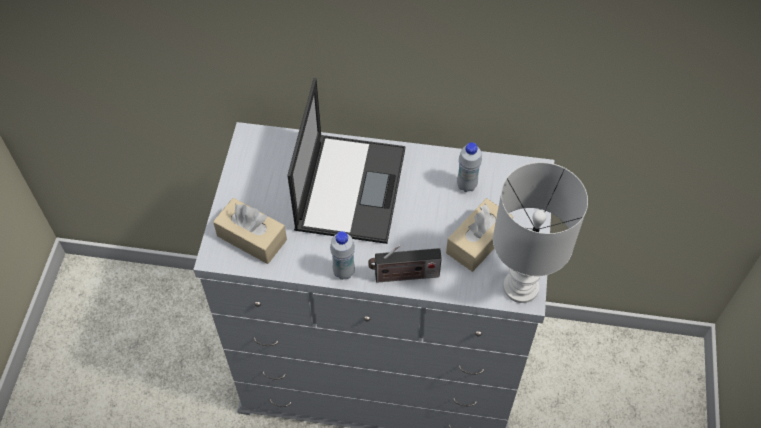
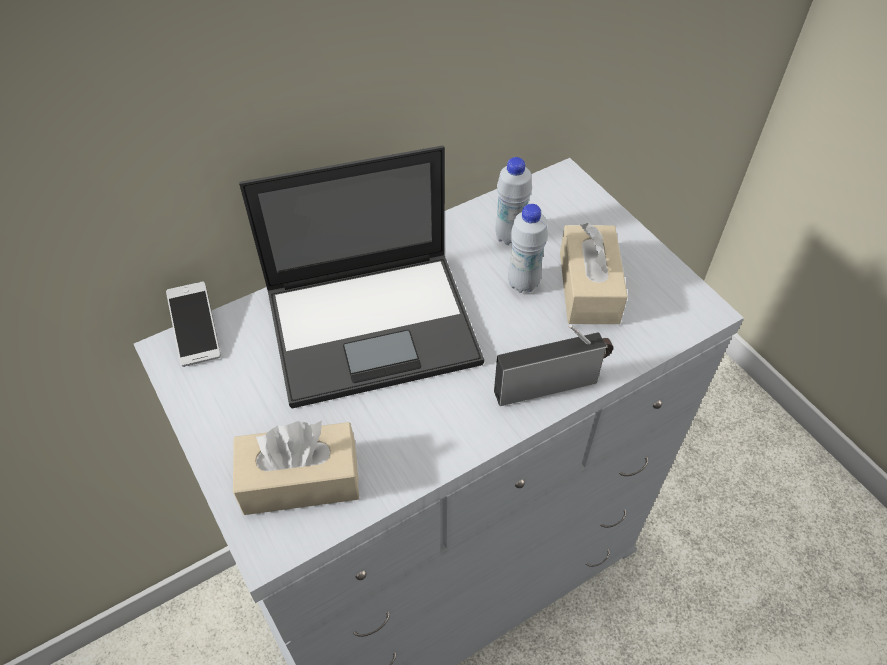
camera: 40 degrees left, 5 degrees down
laptop [287,78,405,244] -> laptop turned 105 degrees clockwise [239,146,484,409]
white bottle [330,231,355,280] -> white bottle moved to [508,204,548,293]
radio [368,245,442,283] -> radio turned 150 degrees counterclockwise [494,325,613,406]
white table lamp [493,162,588,303] -> none
none -> phone [166,281,221,367]

